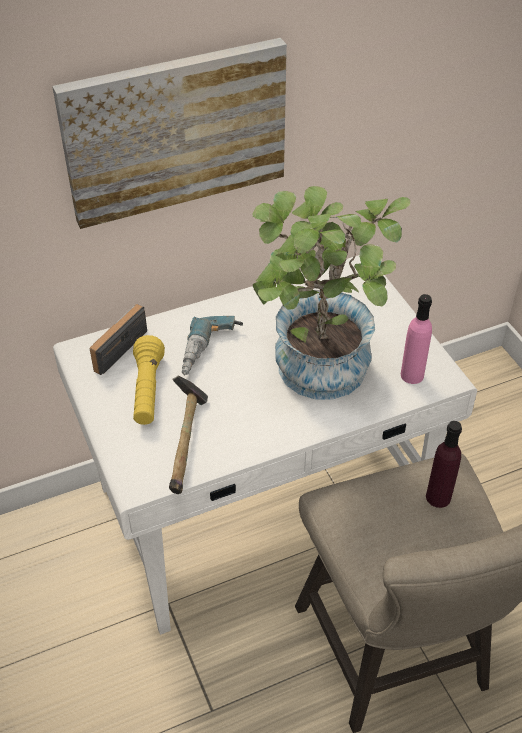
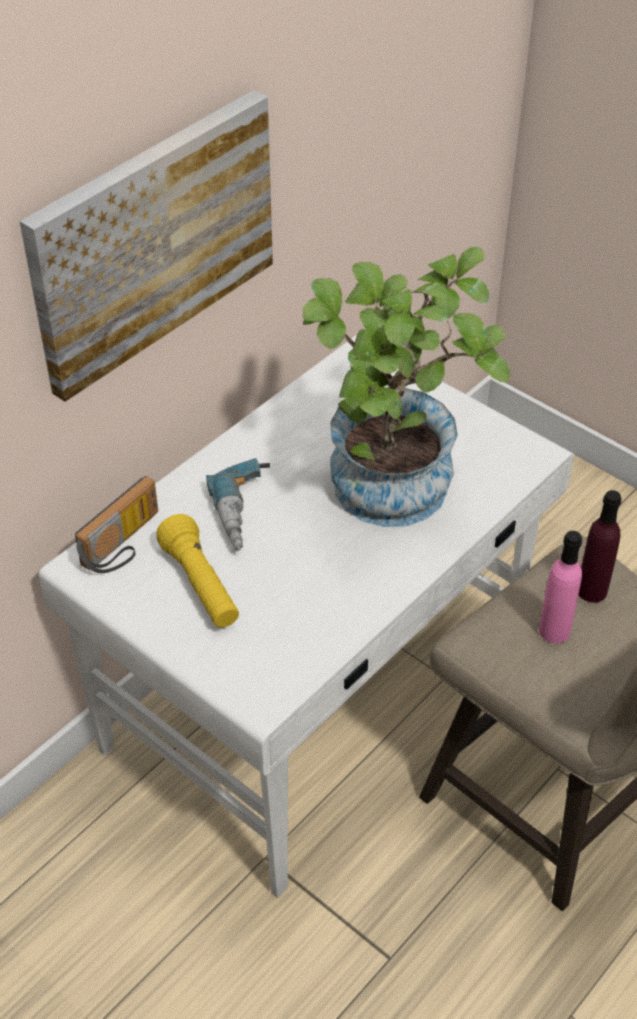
camera: 25 degrees left, 0 degrees up
radio [89,304,147,375] -> radio turned 150 degrees counterclockwise [75,476,158,573]
hammer [169,375,208,494] -> none
pink bottle [401,294,432,384] -> pink bottle moved to [539,531,582,643]

